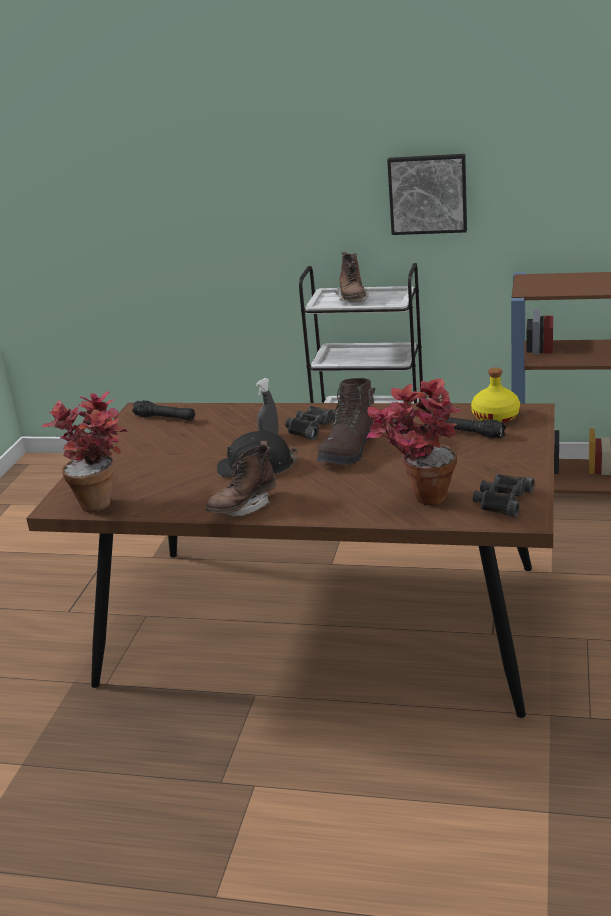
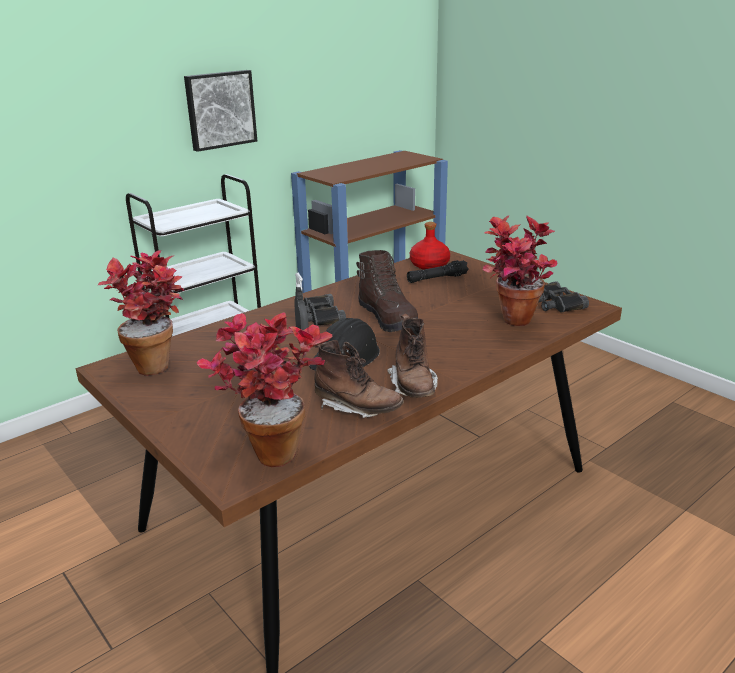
camera: 55 degrees left, 0 degrees up
black flashlight [132,400,195,421] -> potted plant [98,250,184,376]
brown boot [335,251,369,302] -> brown boot moved to [314,340,404,418]
yellow bottle [471,367,520,423] -> red bottle [410,222,450,269]

